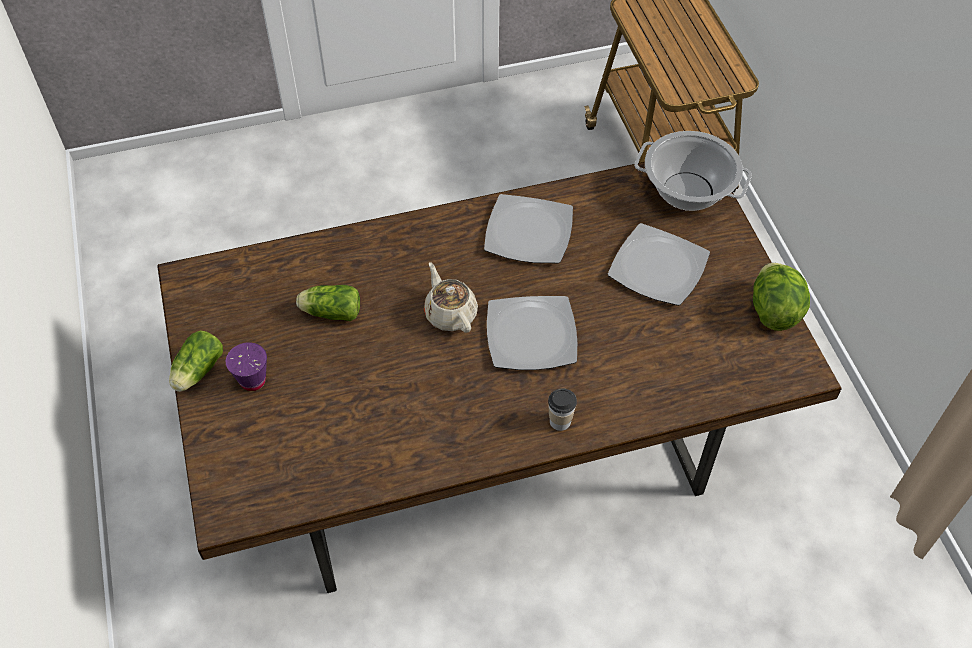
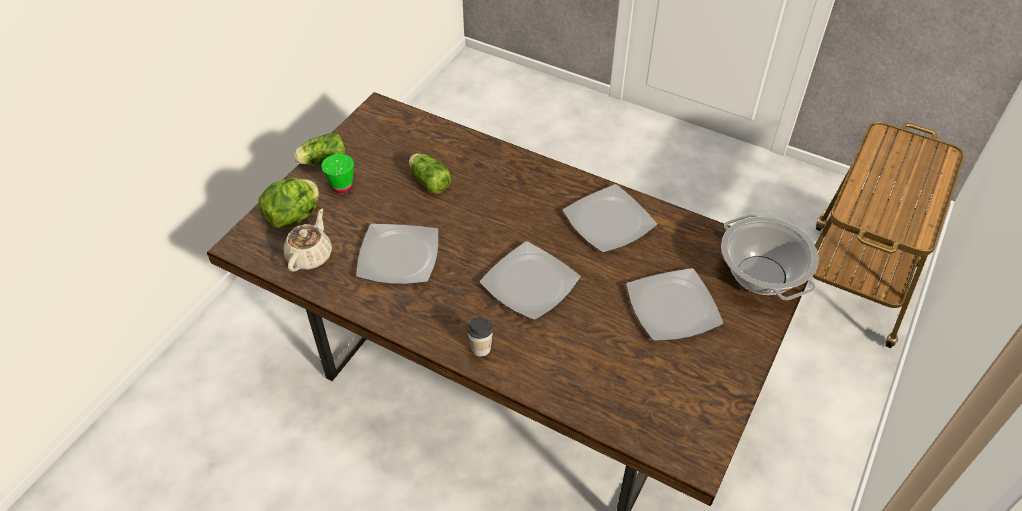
camera: 45 degrees right, 5 degrees down
purple cup [226,342,267,391] -> green cup [322,154,354,193]
beige teapot [424,262,478,333] -> beige teapot moved to [283,208,332,272]
lettuce [753,263,810,331] -> lettuce moved to [258,178,319,228]
none -> plate [356,224,438,284]

